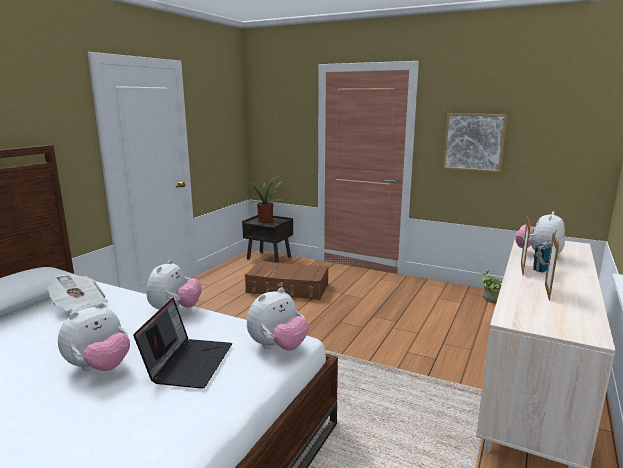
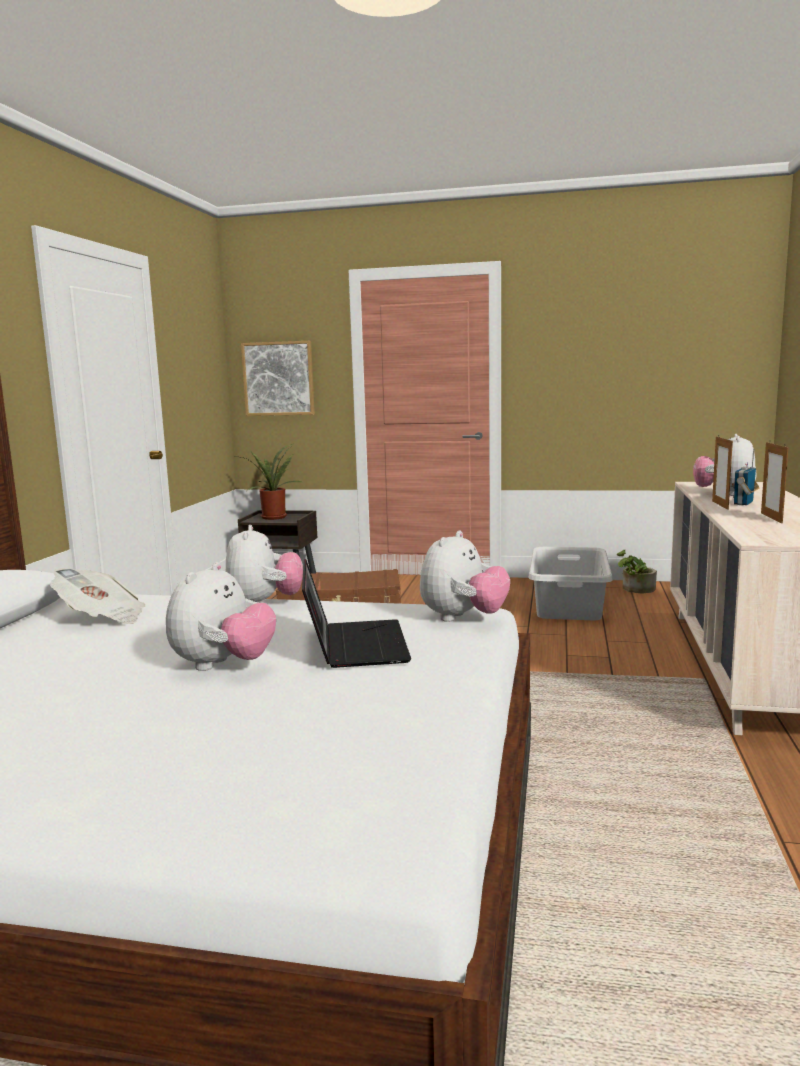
camera: 15 degrees left, 5 degrees down
picture [443,113,507,173] -> picture moved to [241,341,315,416]
none -> grey laundry basket [528,547,613,620]

